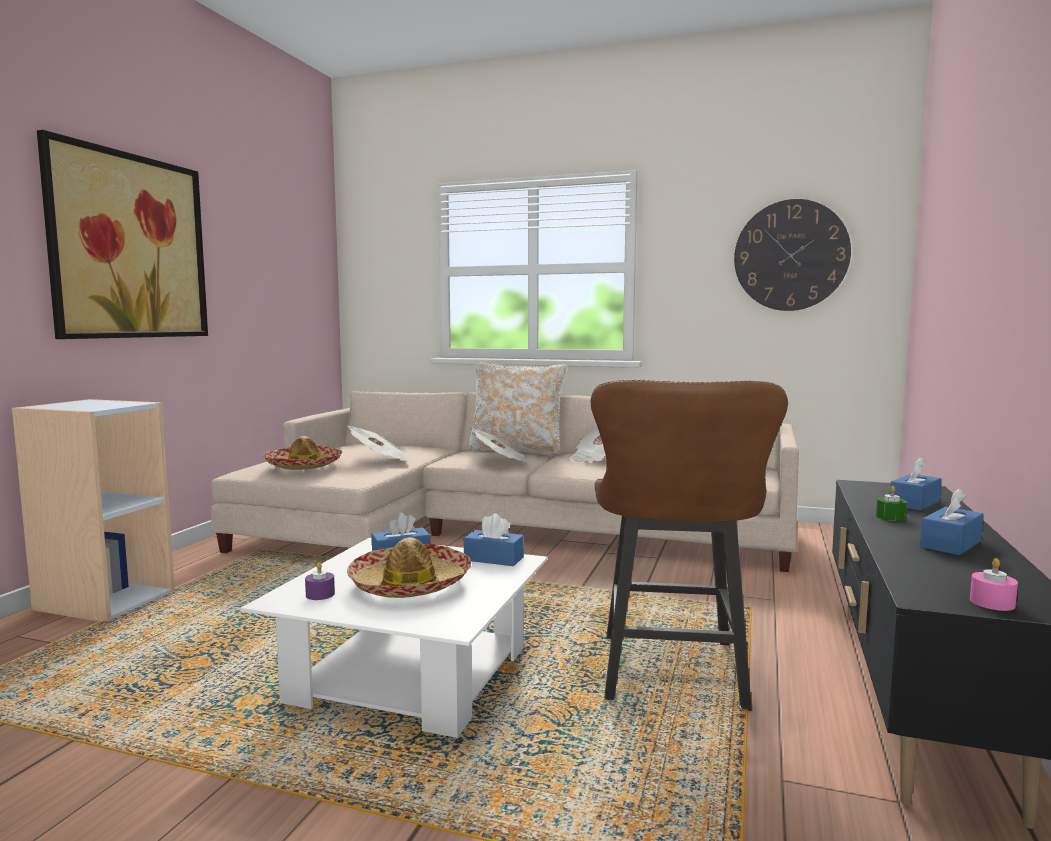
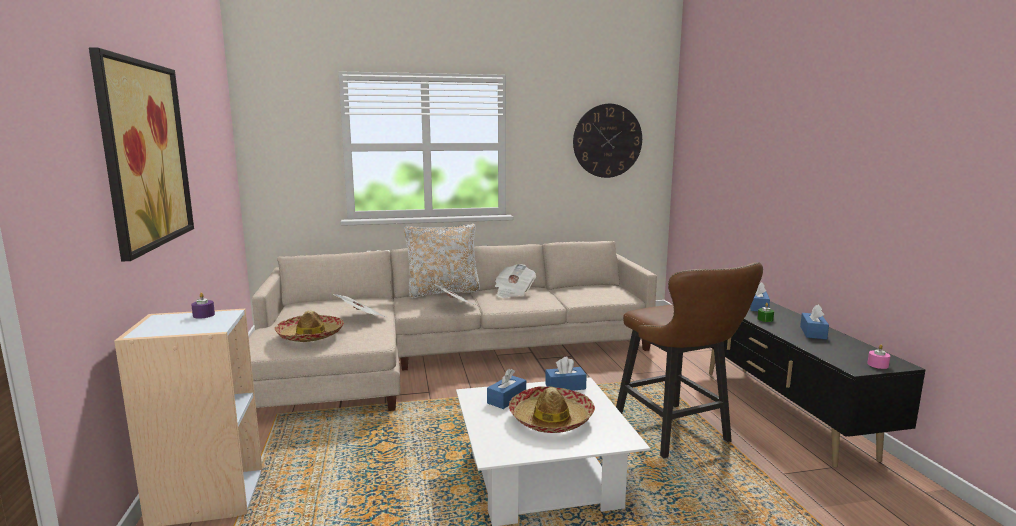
camera: 30 degrees left, 5 degrees up
purple candle [305,562,335,600] -> purple candle moved to [191,293,215,319]

